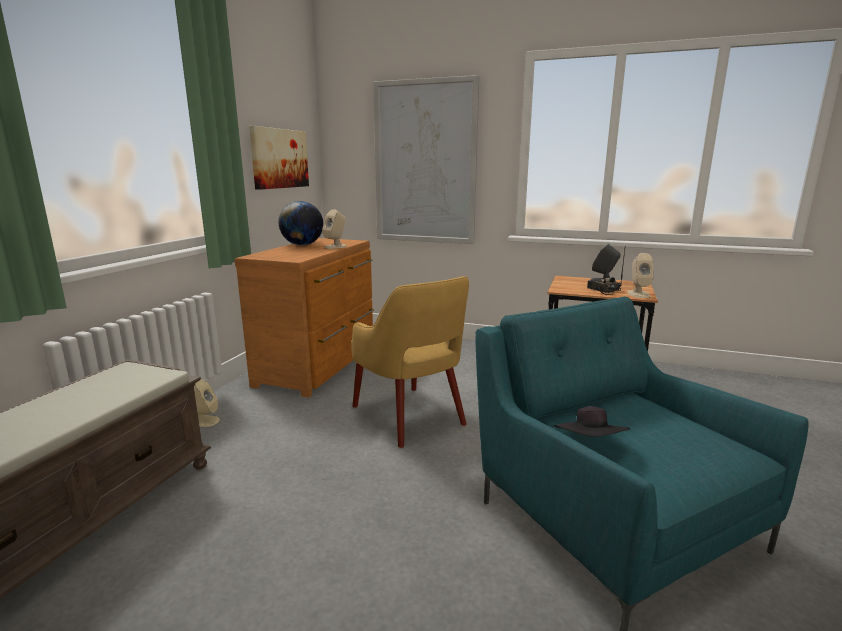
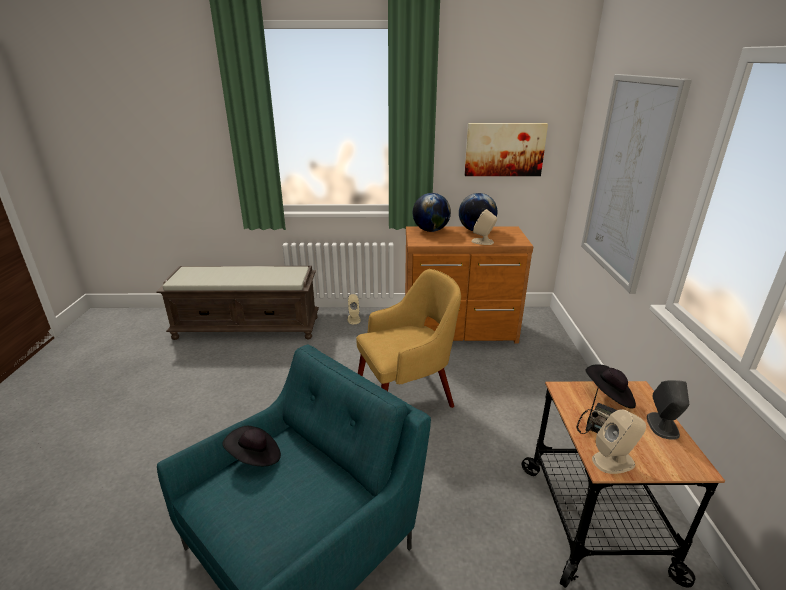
camera: 70 degrees right, 10 degrees up
yellow armchair [351,276,469,448] -> yellow armchair turned 150 degrees counterclockwise [356,269,461,408]
none -> globe [413,193,451,232]
none -> black hat [585,364,636,409]

